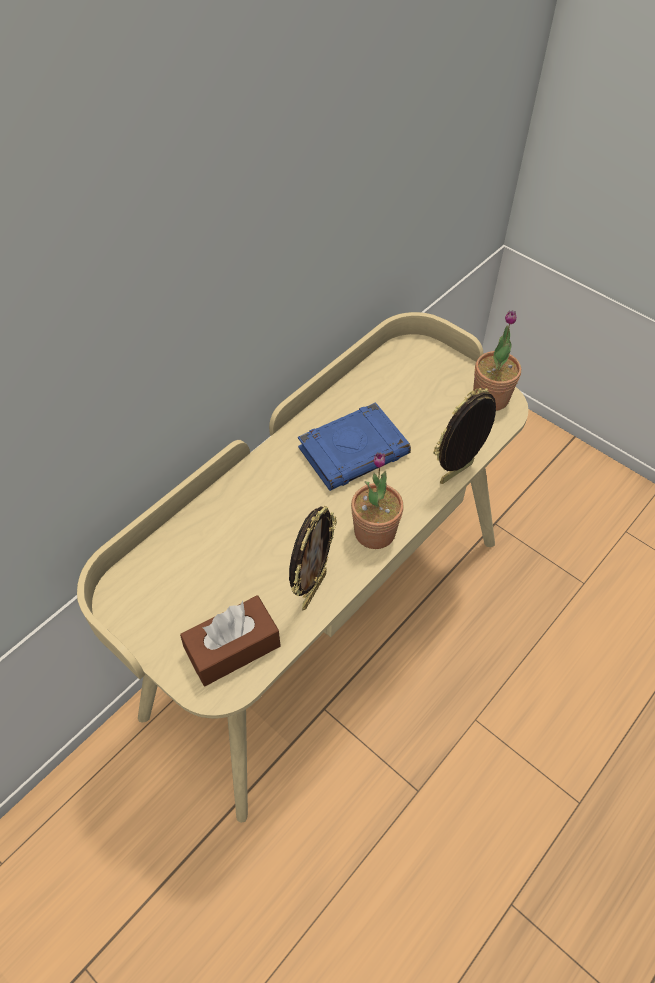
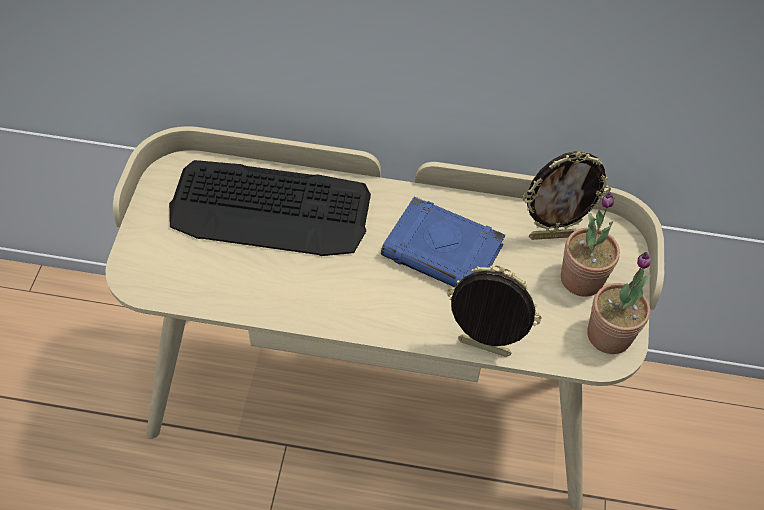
camera: 55 degrees right, 0 degrees up
brown tissue box [180,595,281,686] -> none
picture frame [289,506,337,611] -> picture frame moved to [523,151,611,240]
potted plant [351,452,404,549] -> potted plant moved to [561,192,620,297]
none -> keyboard [169,160,371,256]

